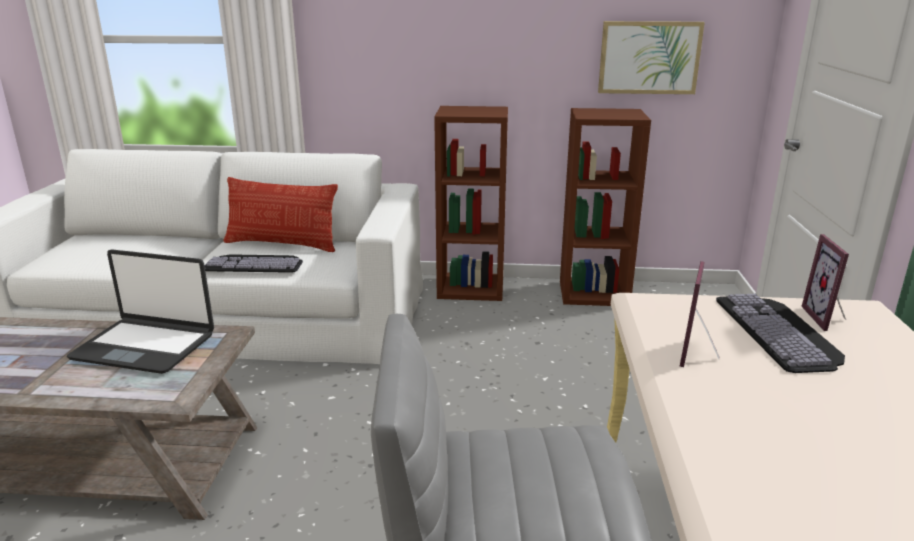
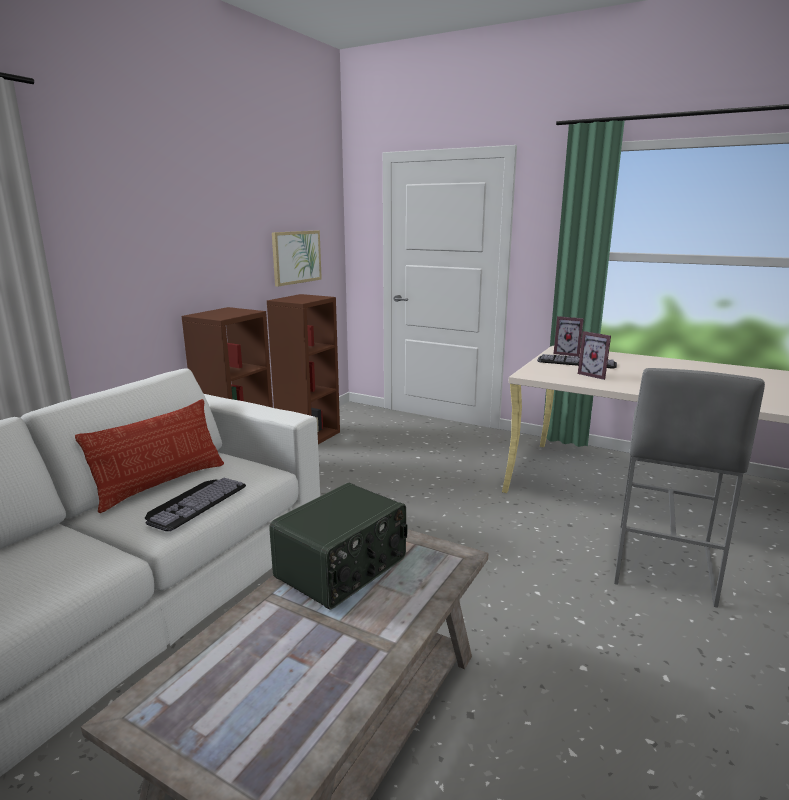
camera: 65 degrees left, 5 degrees down
laptop [67,250,214,374] -> radio [269,483,407,609]

